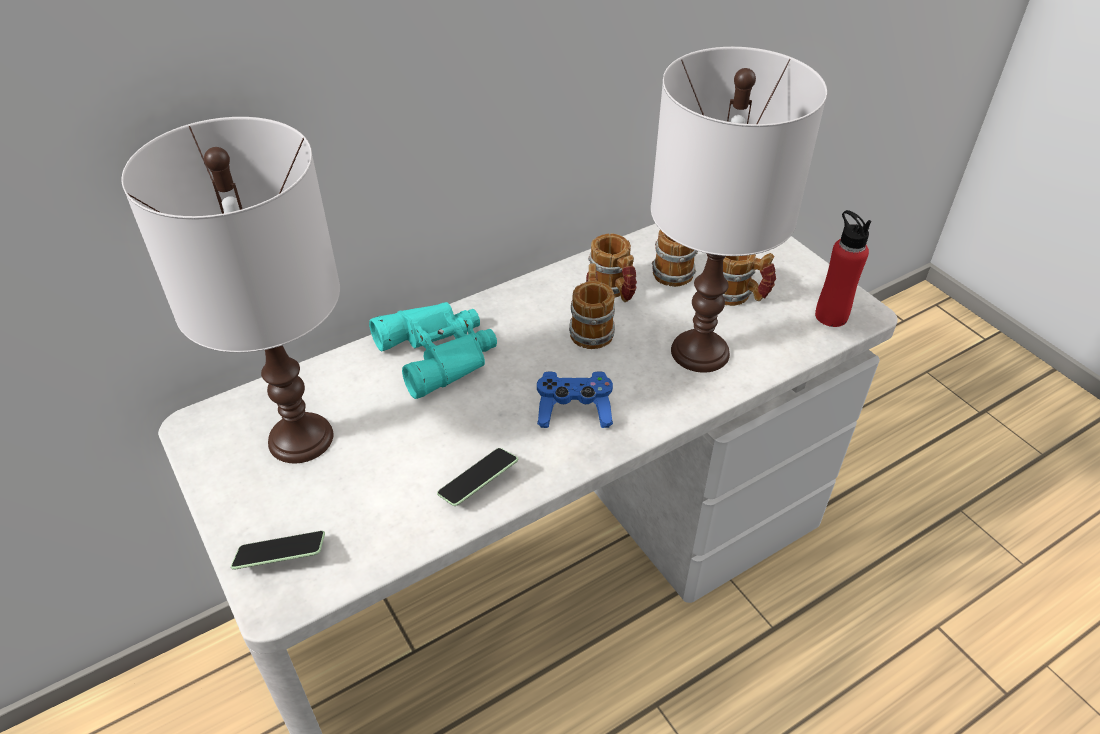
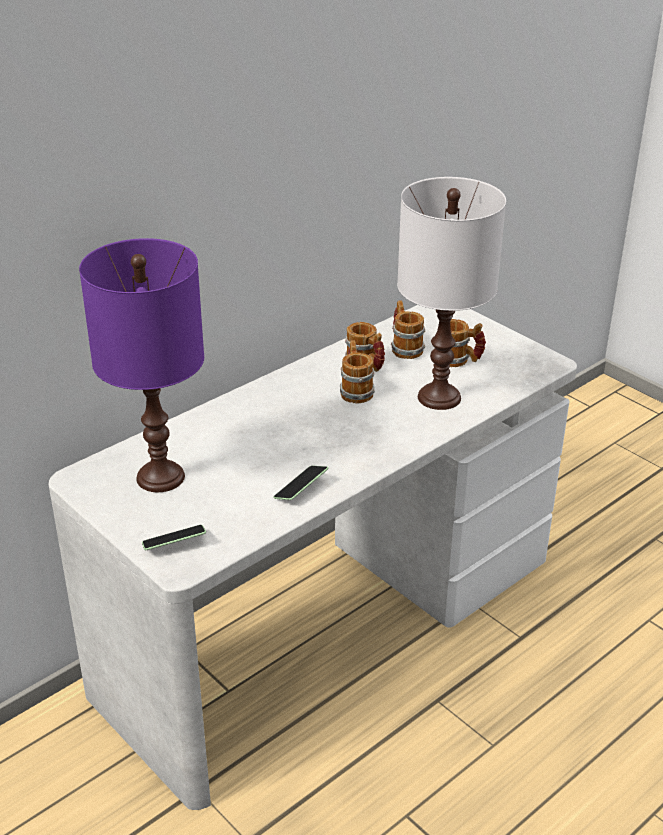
camera: 10 degrees left, 10 degrees down
white table lamp [121,117,340,463] -> purple table lamp [79,238,204,492]
turquoise binoculars [369,302,497,399] -> none
blue game controller [537,371,613,428] -> none
red bottle [815,210,871,327] -> none

